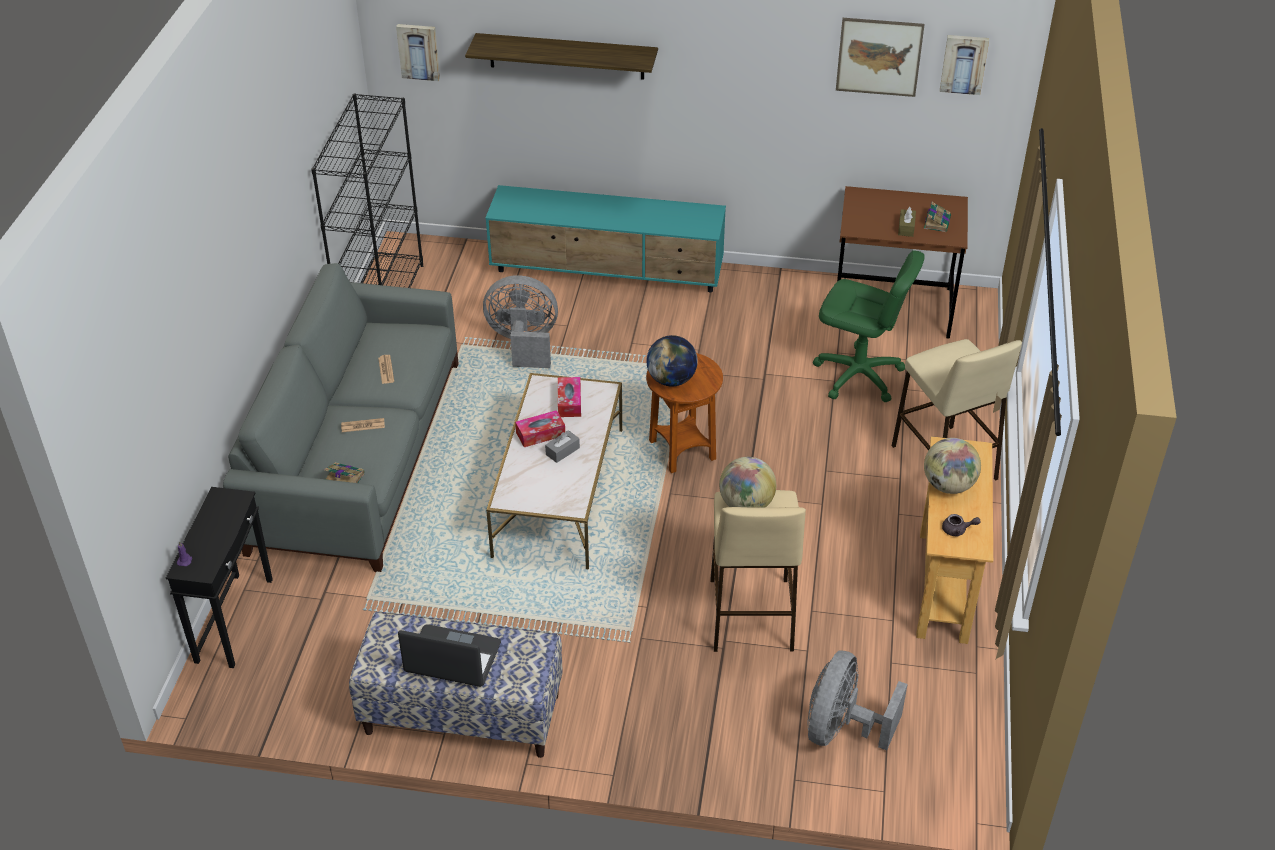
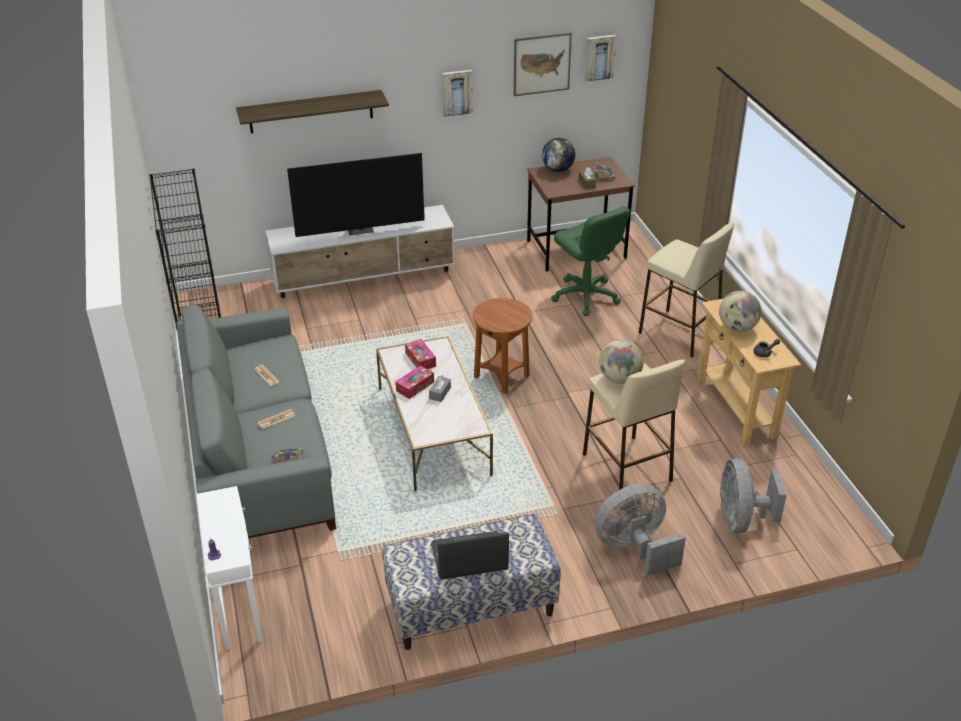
camera: 25 degrees left, 5 degrees down
black side table [166,487,273,668] -> white side table [197,486,263,650]
picture [396,24,440,81] -> picture moved to [442,70,473,117]
grey fan [483,275,558,368] -> grey fan moved to [595,484,686,576]
turquoise tv stand [485,185,726,293] -> white tv stand [265,205,455,298]
globe [646,335,698,387] -> globe moved to [542,138,575,172]
green office chair [813,250,925,402] -> green office chair turned 60 degrees clockwise [551,206,630,316]
none -> television [287,153,425,237]

